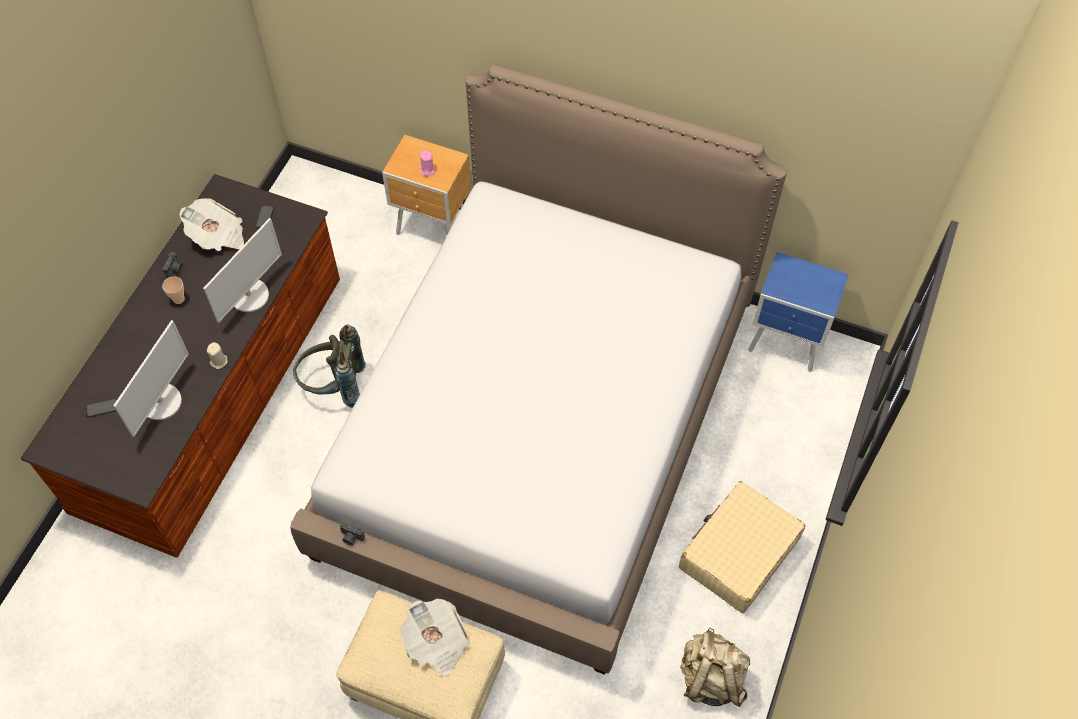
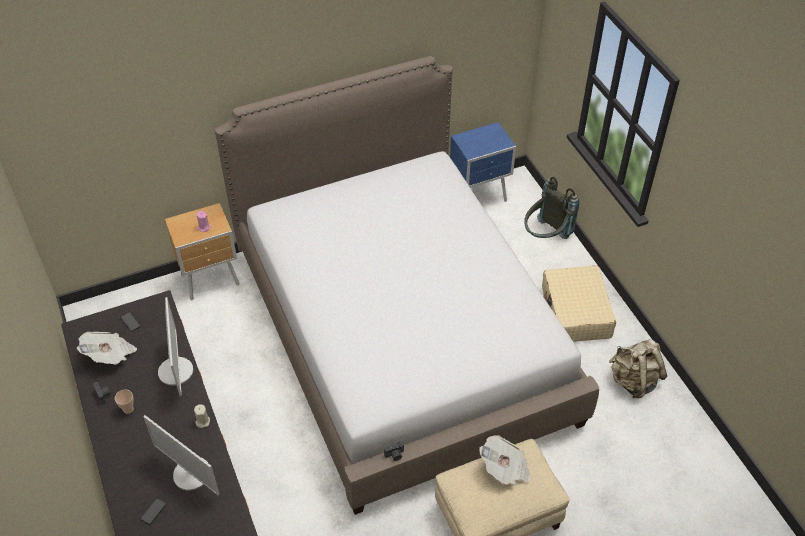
camera: 45 degrees left, 10 degrees down
monitor [113,320,189,437] -> monitor turned 150 degrees clockwise [143,415,219,495]
grey backpack [293,325,366,408] -> grey backpack moved to [524,177,580,239]

